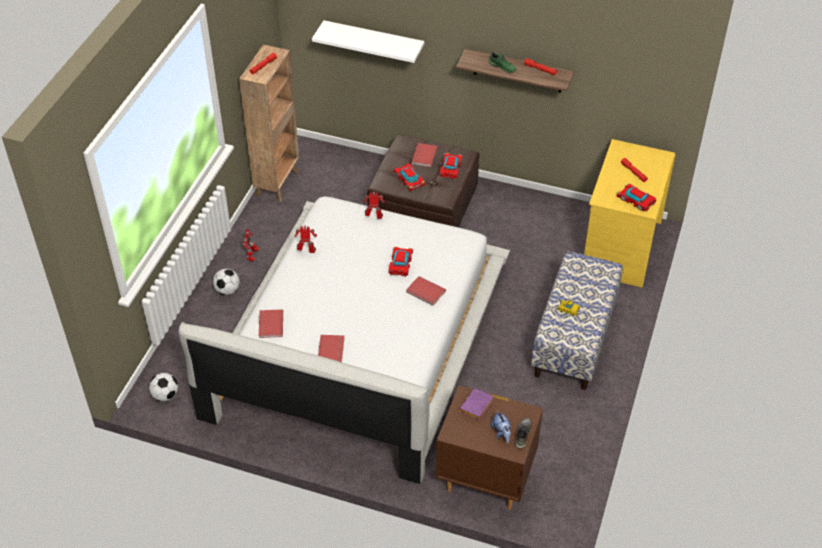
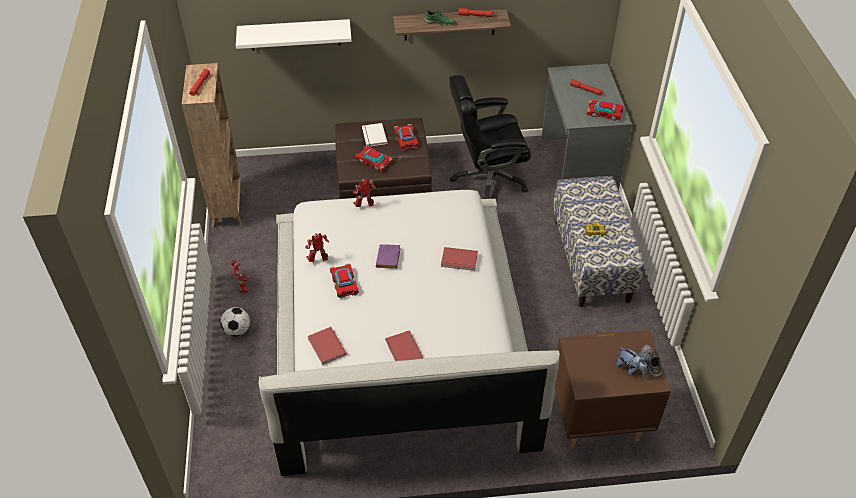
camera: 25 degrees left, 0 degrees up
football [149,373,178,401] -> none
toy car [388,246,413,277] -> toy car moved to [330,263,359,299]
red book [411,143,438,167] -> white book [362,123,388,147]
purple book [459,388,494,420] -> purple book moved to [376,244,401,269]
yellow desk [584,139,675,288] -> grey desk [541,64,632,190]
none -> black office chair [449,75,531,199]

